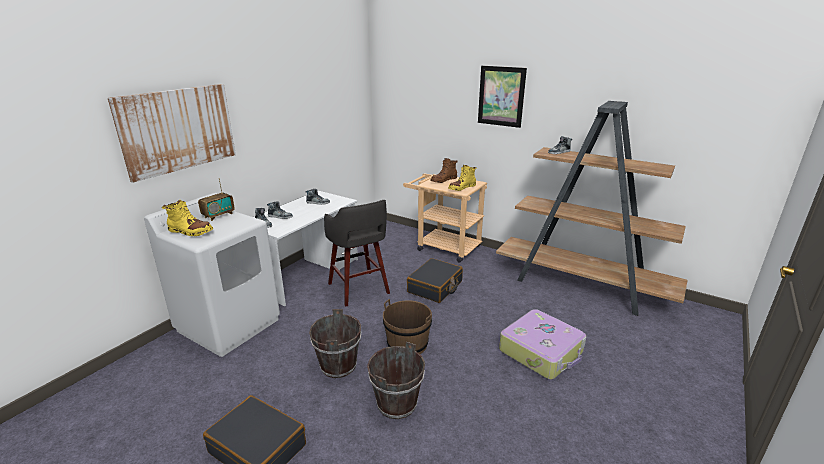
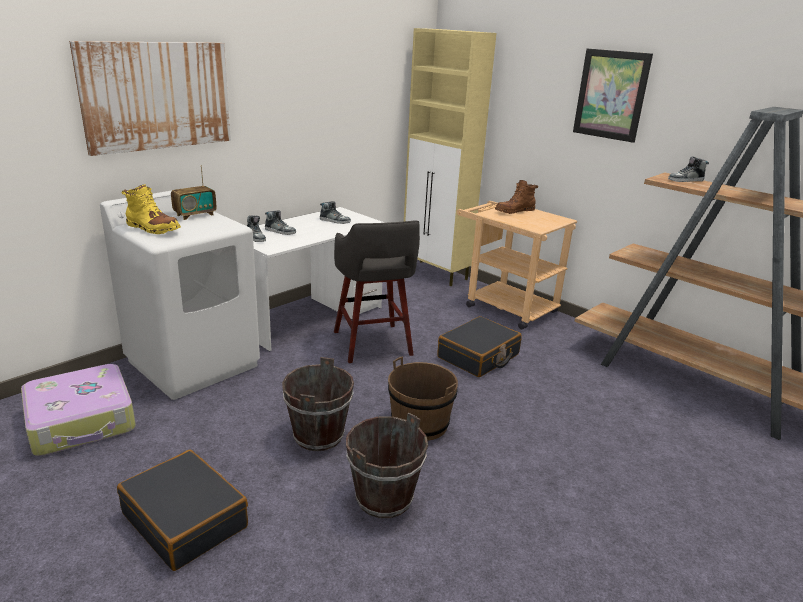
camera: 10 degrees right, 0 degrees up
yellow boot [448,165,476,191] -> none
suitcase [499,309,586,379] -> suitcase moved to [21,364,136,456]
none -> beige cabinet [404,28,497,286]

